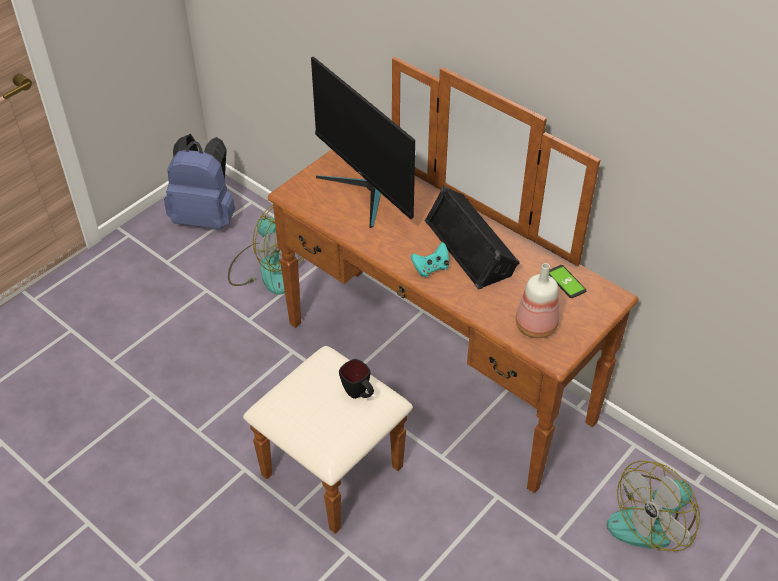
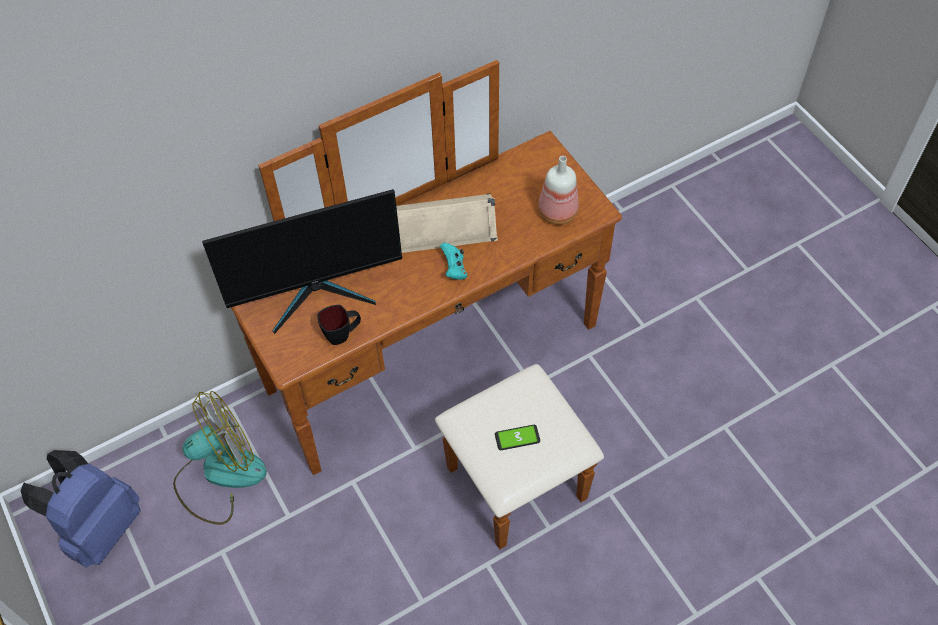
camera: 70 degrees left, 10 degrees up
black mug [339,359,374,399] -> black mug moved to [317,305,361,345]
black speaker [424,185,520,290] -> beige speaker [396,193,498,253]
phone [549,265,587,298] -> phone moved to [495,425,540,450]
fan [607,461,700,552] -> none

